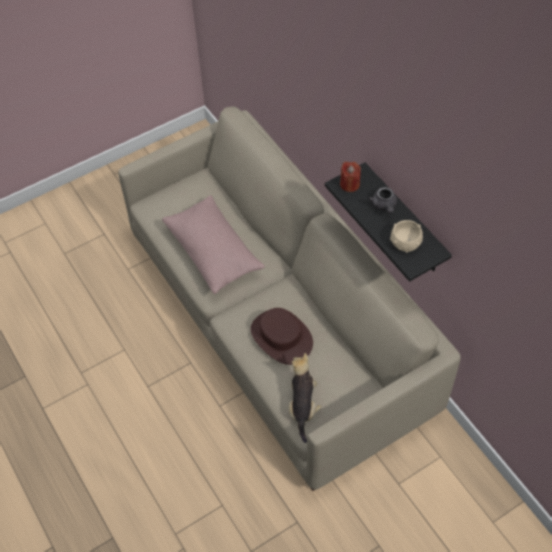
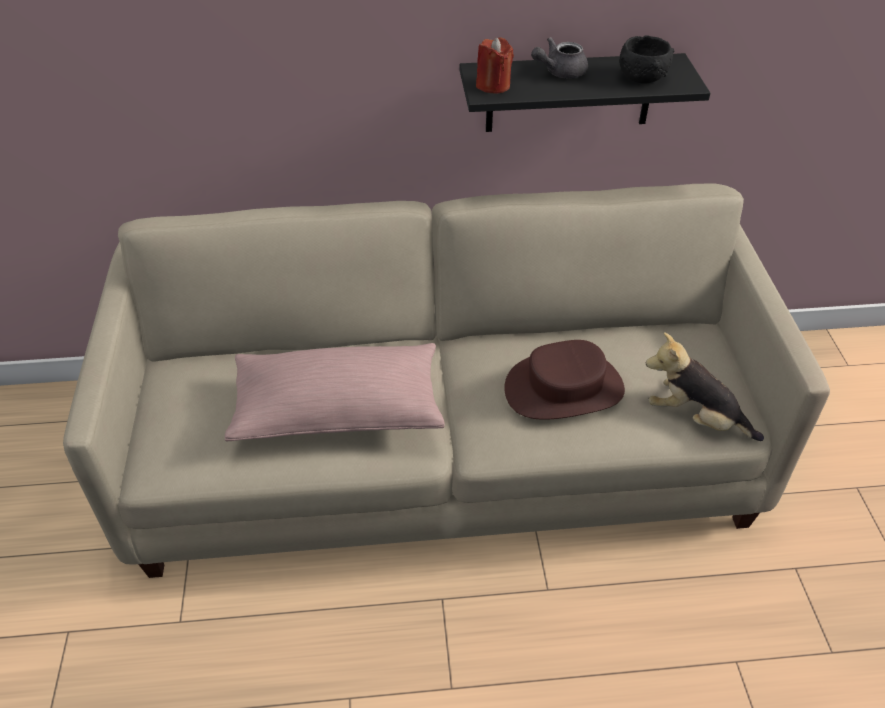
camera: 65 degrees left, 10 degrees down
grey teapot [368,187,397,214] -> grey teapot turned 135 degrees clockwise [531,37,588,78]
beige bowl [390,220,423,253] -> black bowl [620,35,674,84]

